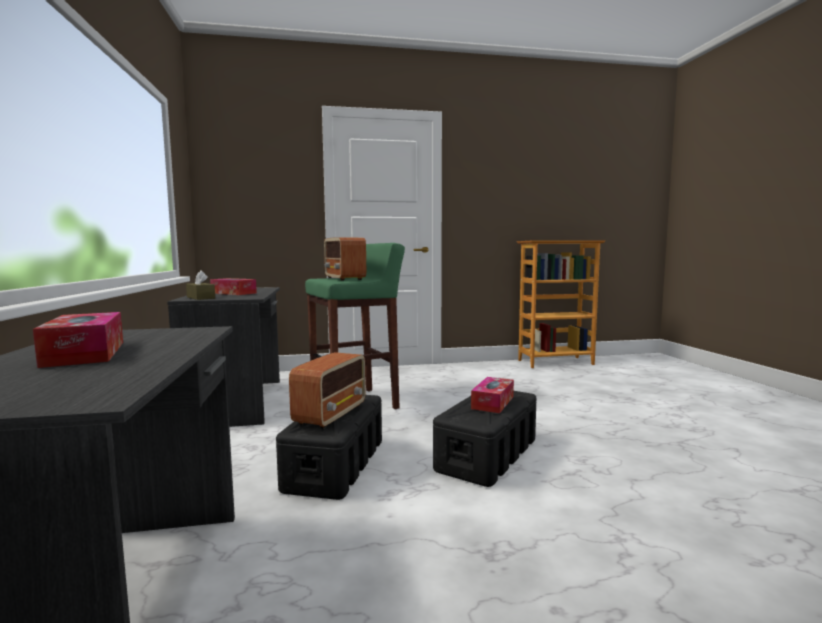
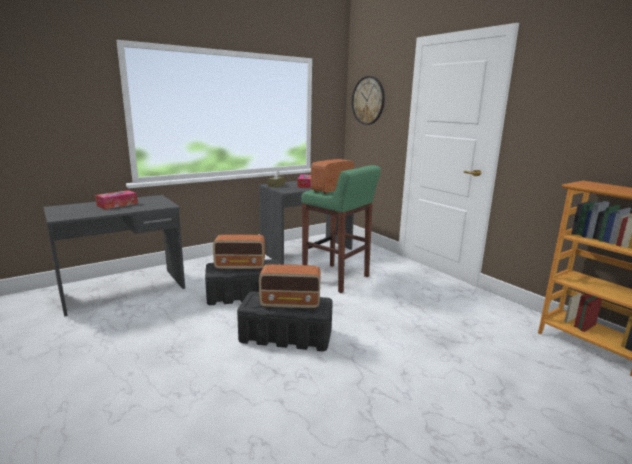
camera: 65 degrees right, 10 degrees up
tissue box [471,377,514,413] -> radio [259,264,321,309]
none -> wall clock [352,76,385,125]

